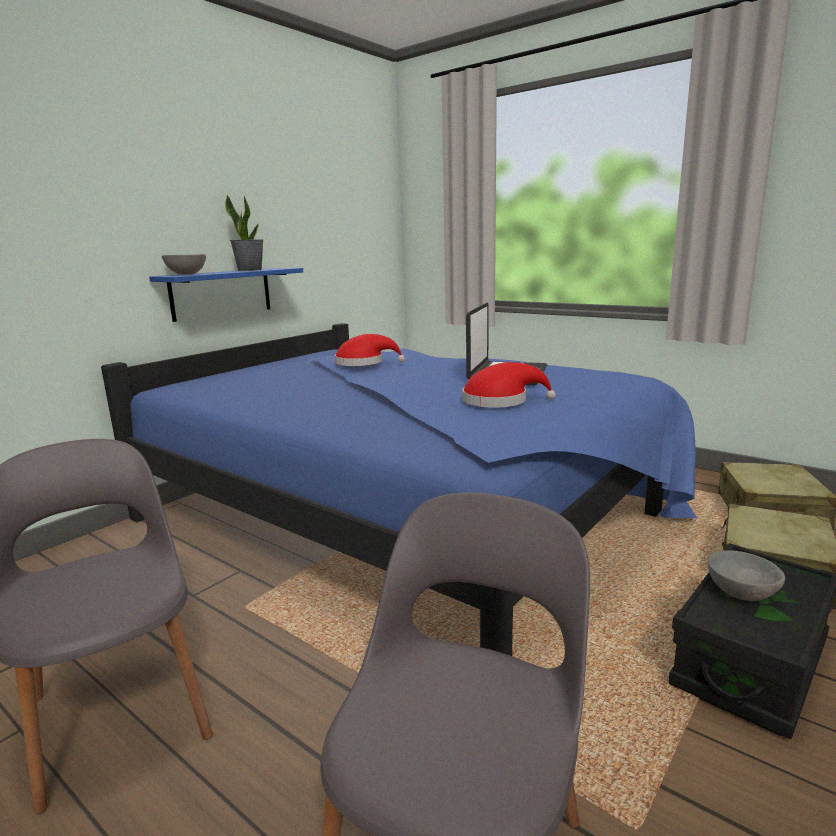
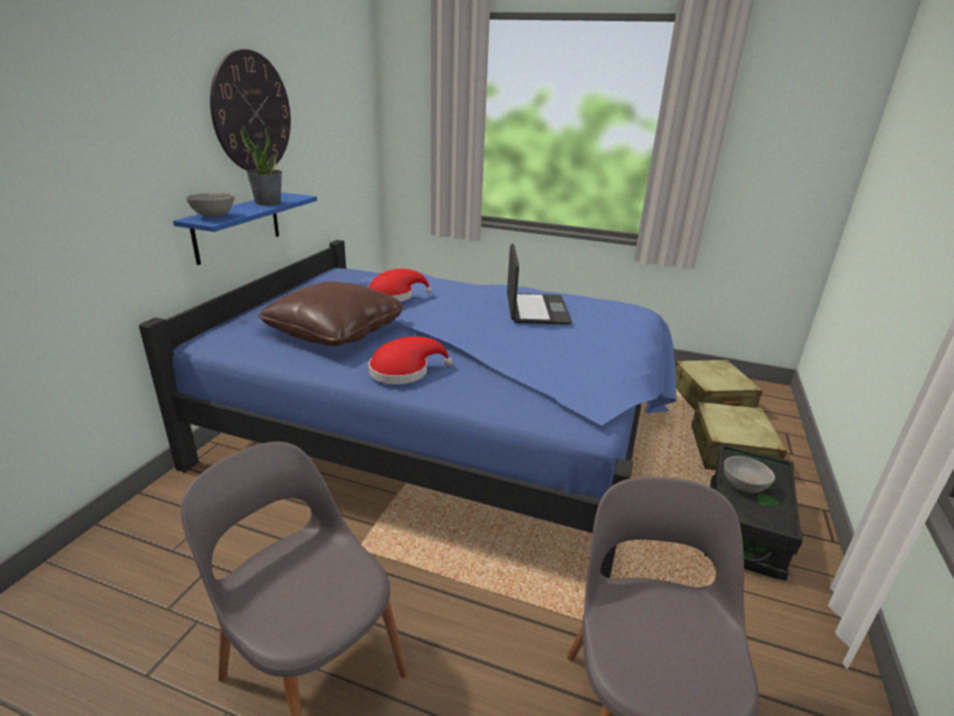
camera: 20 degrees left, 10 degrees up
red hat [462,362,556,408] -> red hat moved to [368,336,452,384]
none -> wall clock [210,49,291,171]
none -> brown pillow [258,282,404,346]

